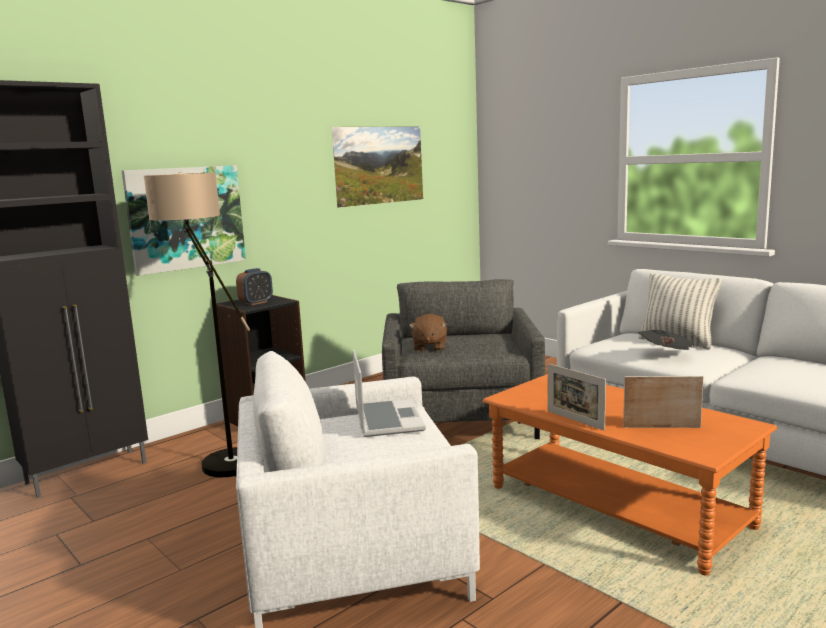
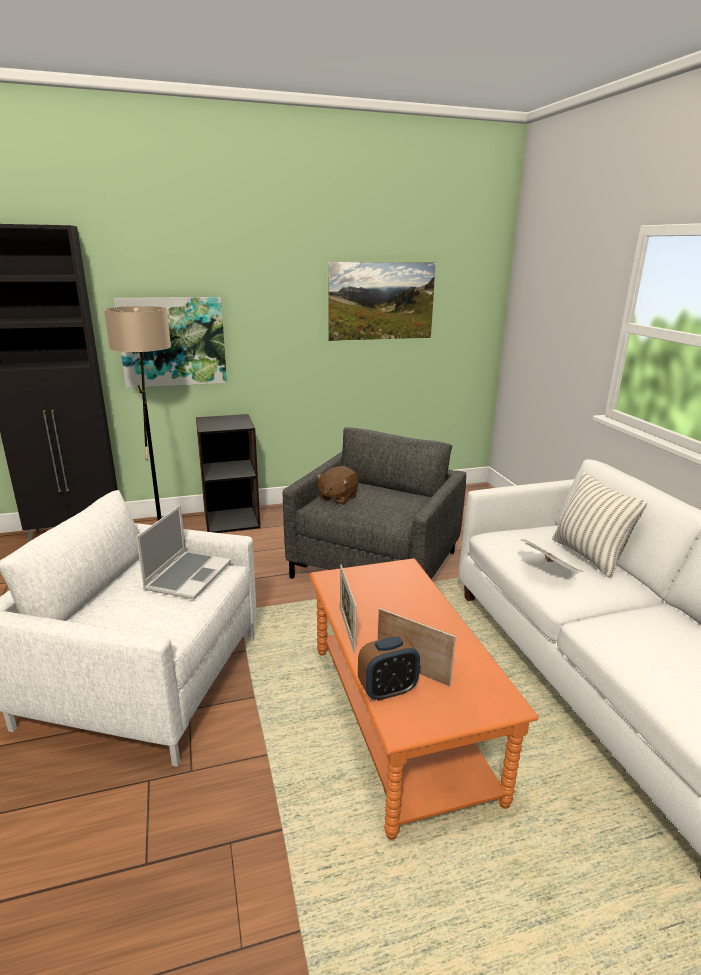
camera: 25 degrees right, 10 degrees up
alarm clock [236,268,273,305] -> alarm clock moved to [358,635,420,701]

